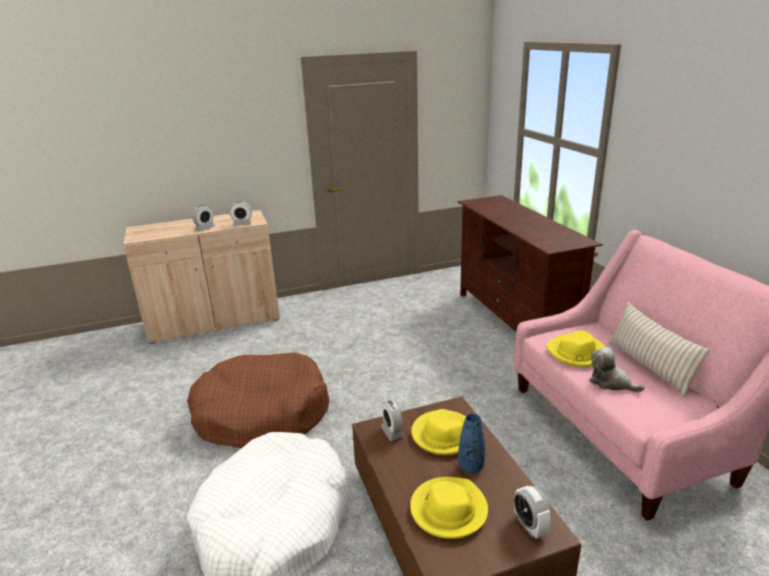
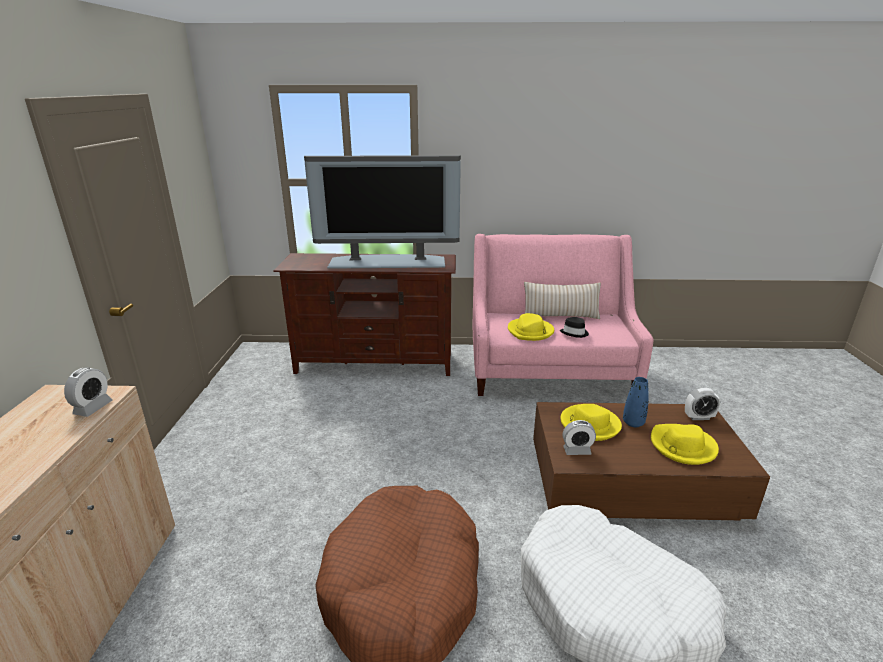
camera: 70 degrees left, 0 degrees up
alarm clock [192,205,215,231] -> none
plush toy [589,347,645,392] -> black hat [560,317,589,338]
none -> television [304,155,461,269]

